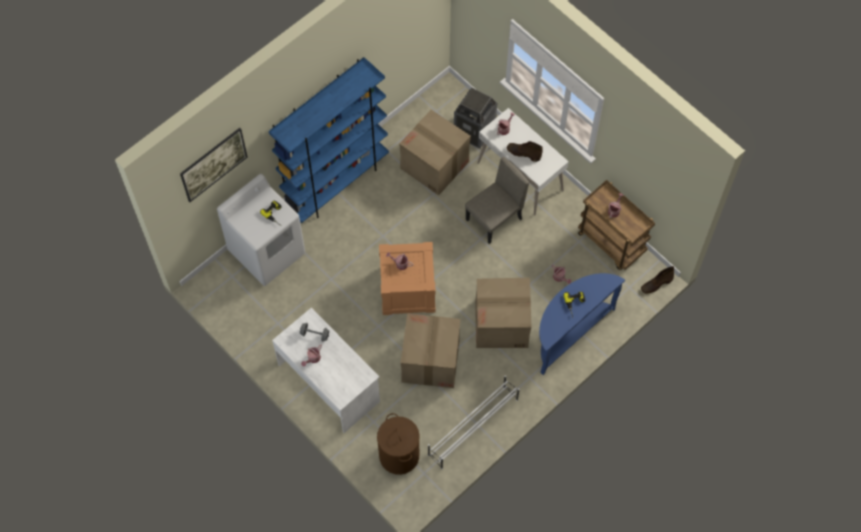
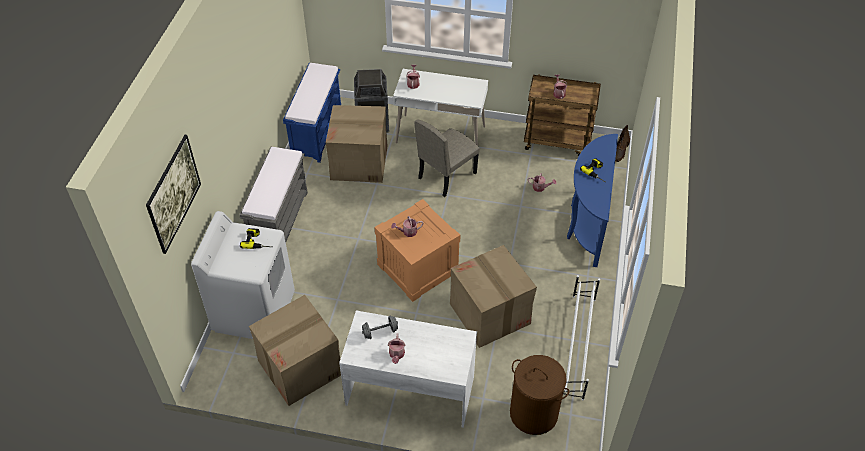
camera: 35 degrees left, 15 degrees down
blue bookcase [269,57,389,223] -> grey bench [240,147,308,242]
beige chair [465,157,529,244] -> beige chair turned 150 degrees counterclockwise [414,119,480,197]
cardboard box [475,278,532,348] -> cardboard box moved to [249,295,341,406]
brown boot [507,141,543,162] -> none
none -> blue bench [283,63,341,163]

